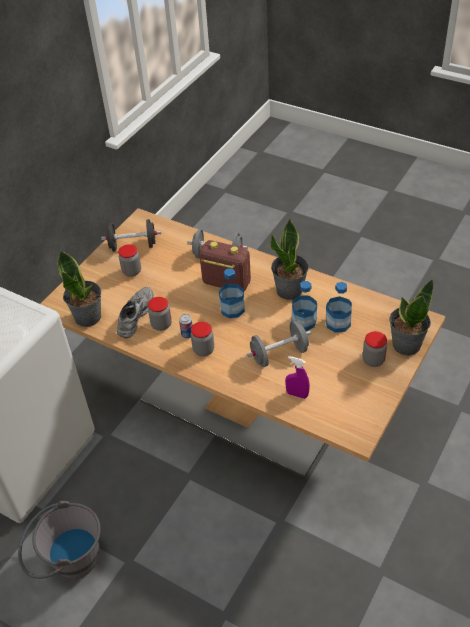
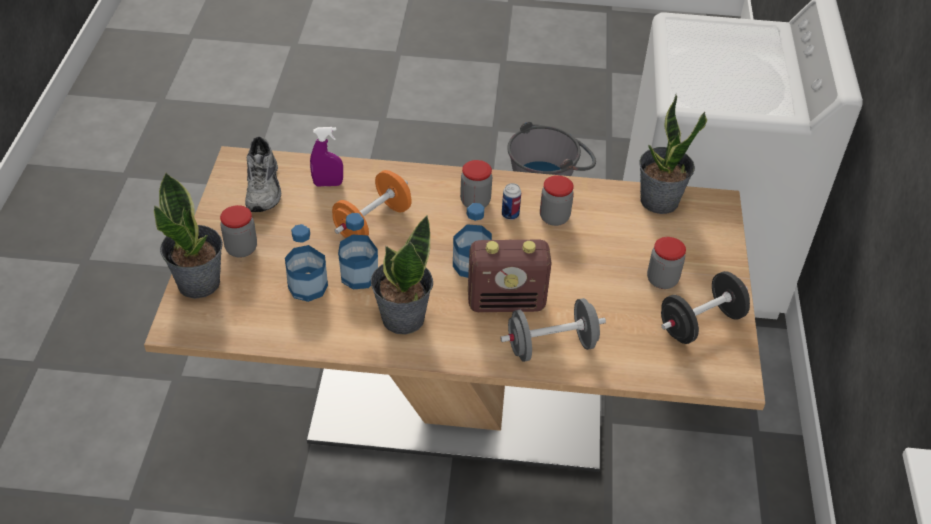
camera: 150 degrees right, 0 degrees up
grey shoe [117,287,154,338] -> grey shoe moved to [245,136,281,212]
grey dumbbell [247,321,311,367] -> orange dumbbell [332,170,412,238]

